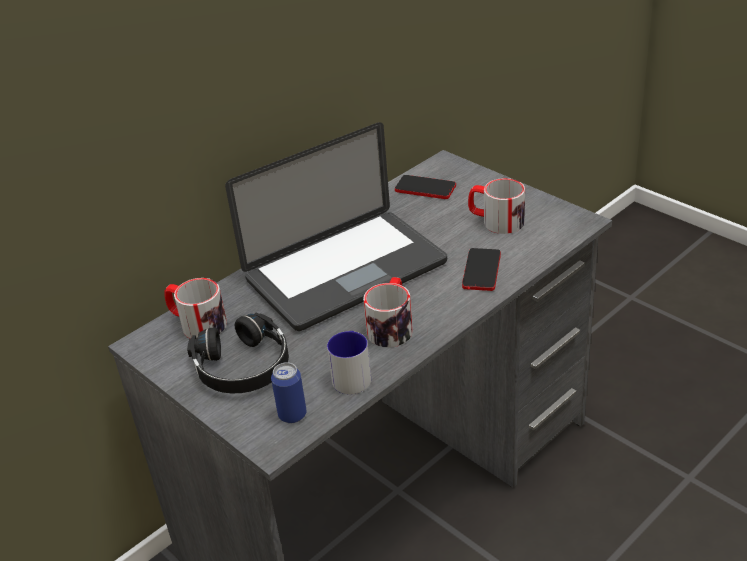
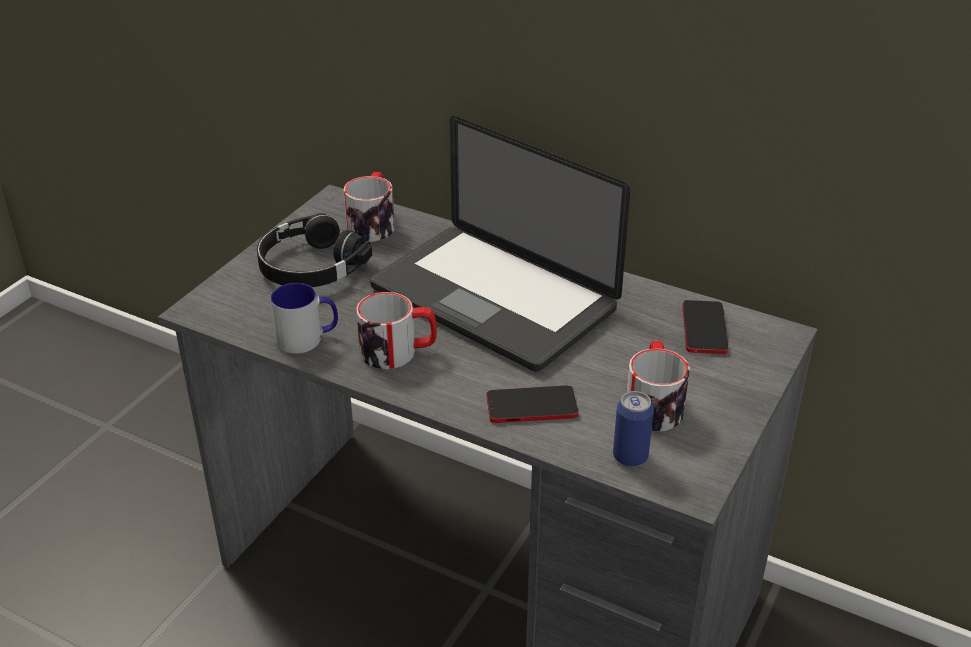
camera: 70 degrees right, 0 degrees up
can [271,362,307,423] -> can moved to [613,391,654,467]

